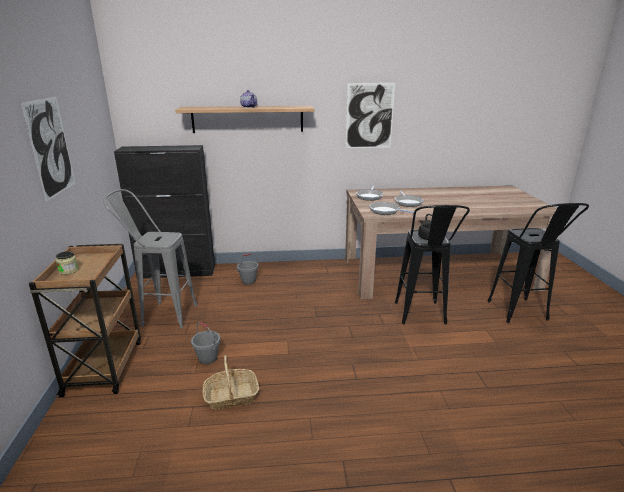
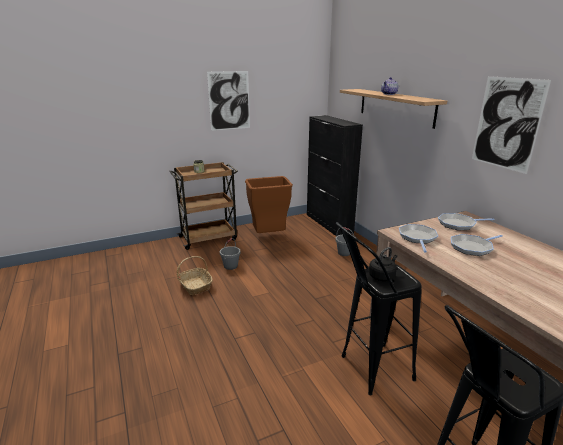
camera: 70 degrees right, 0 degrees up
grey stool [103,189,197,328] -> brown trash can [245,176,293,233]

